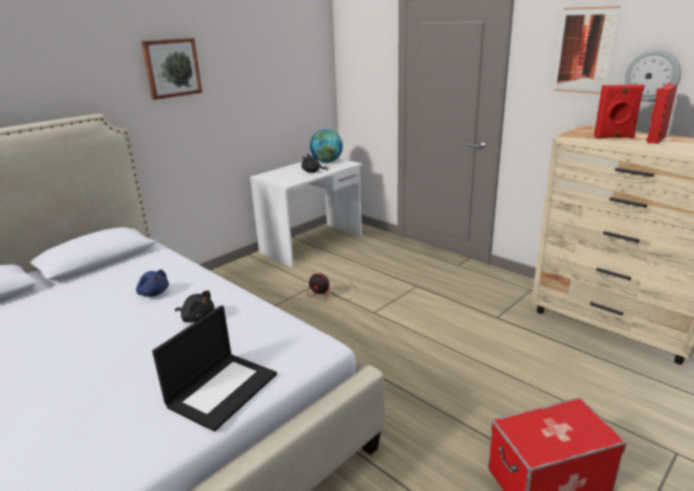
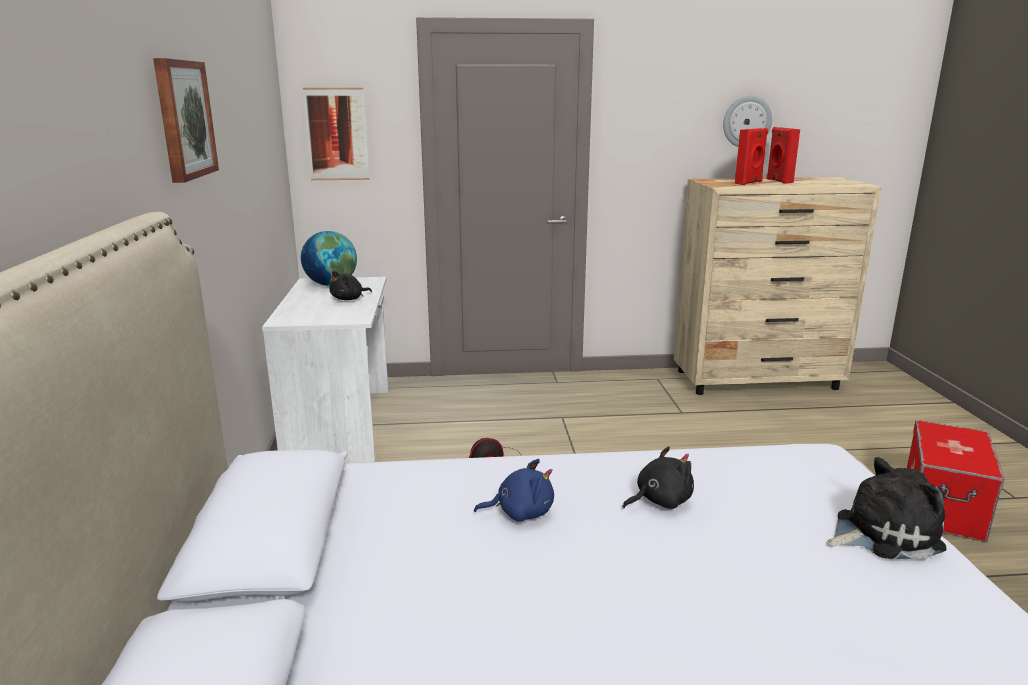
camera: 50 degrees left, 5 degrees down
laptop [152,305,277,432] -> plush toy [826,457,946,560]
picture [554,6,620,94] -> picture moved to [303,88,369,180]

